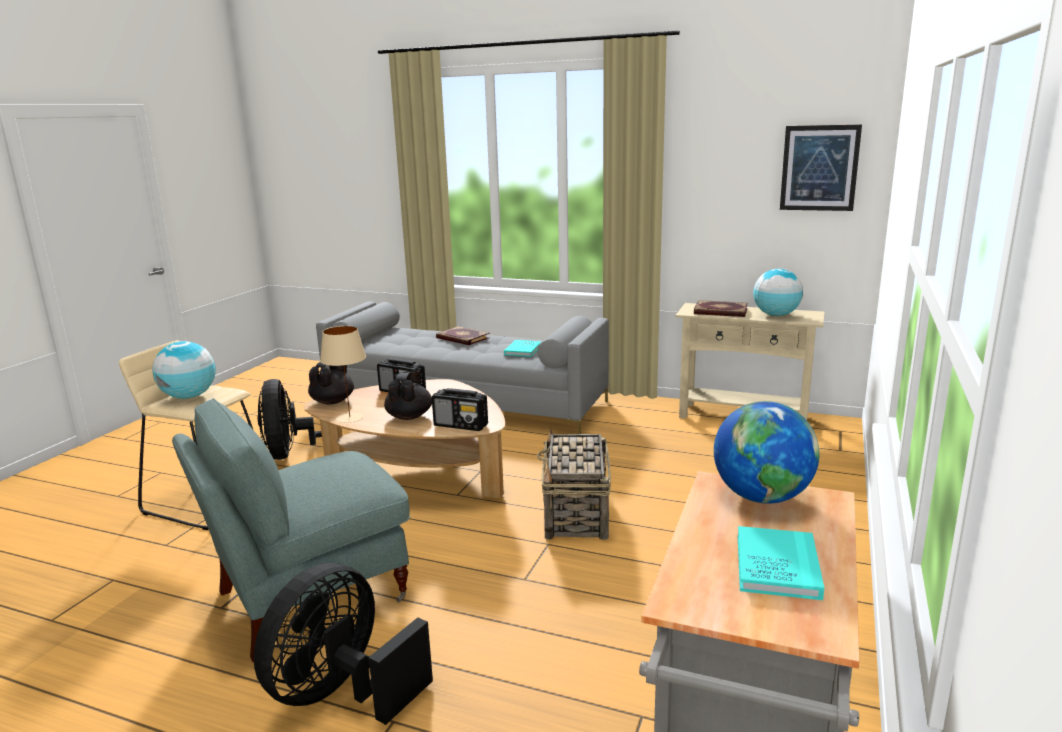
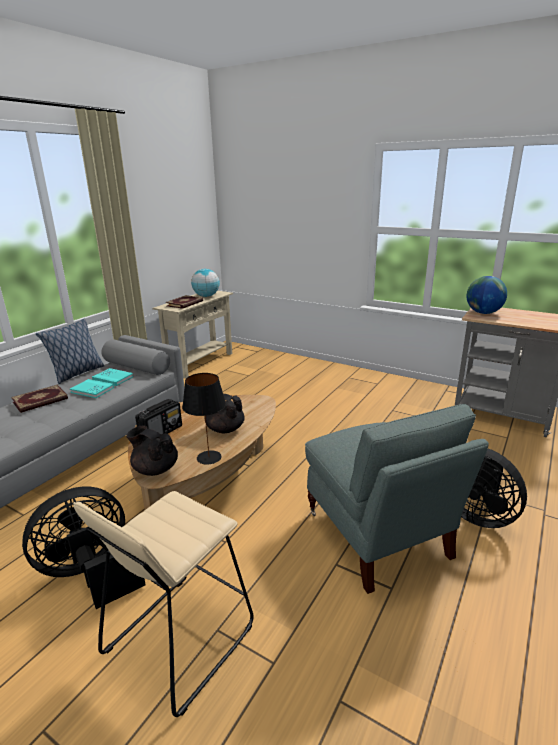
camera: 80 degrees left, 5 degrees up
globe [152,341,216,399] -> none
black fan [258,379,322,460] -> black fan turned 150 degrees clockwise [22,487,145,609]
beige table lamp [320,326,366,423] -> black table lamp [182,373,226,465]
radio [432,388,488,431] -> none
basket [537,429,611,540] -> none
turquoise book [738,526,824,600] -> turquoise book moved to [70,379,114,398]
picture [780,124,862,211] -> none
none -> pillow [36,319,104,384]

